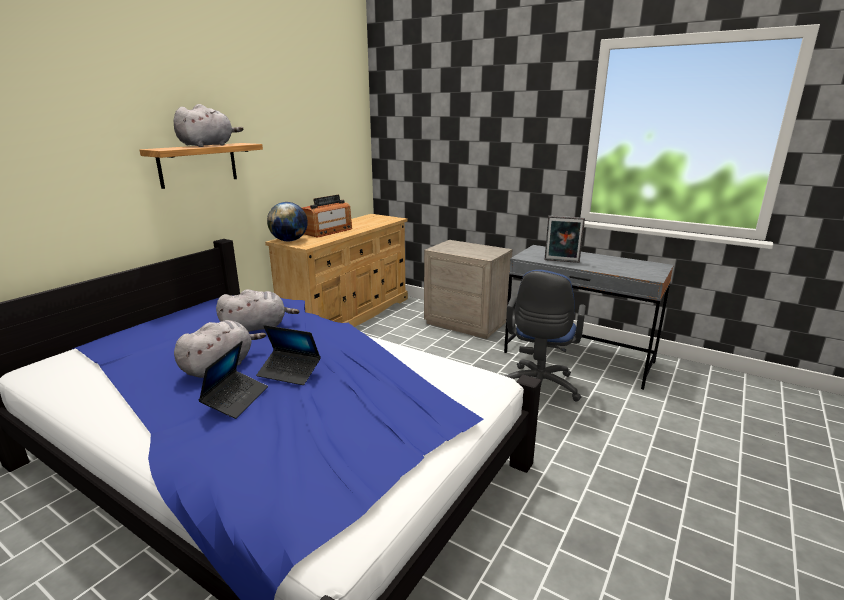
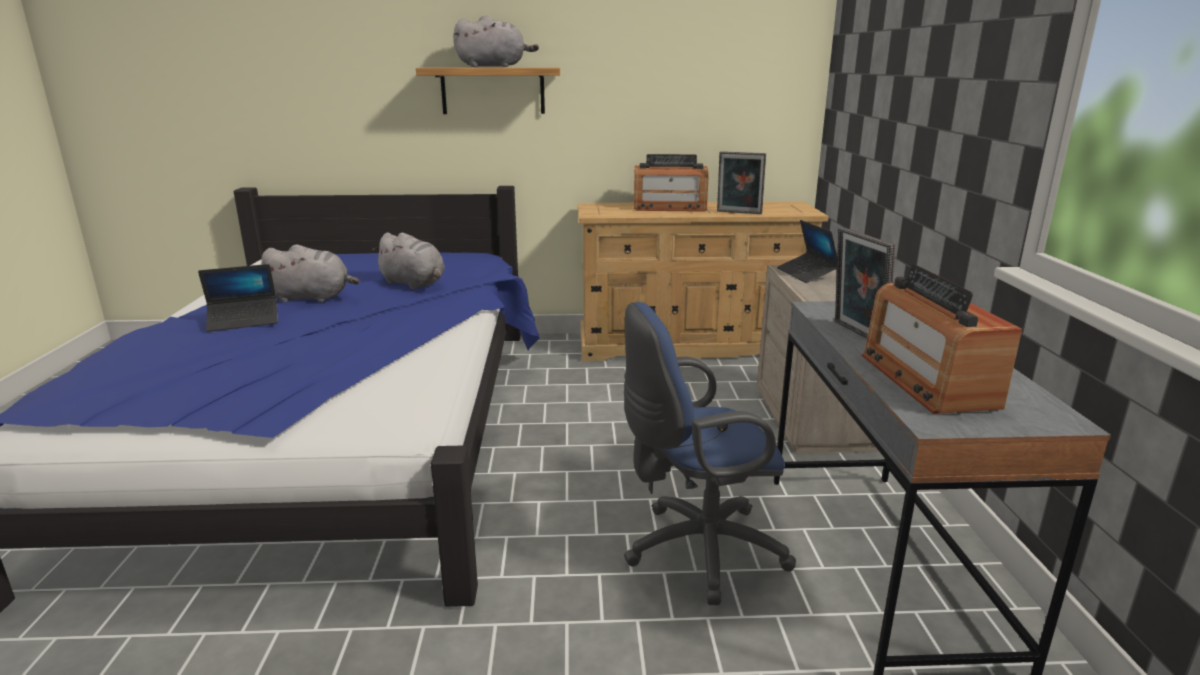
camera: 55 degrees right, 0 degrees up
laptop [256,325,321,385] -> laptop moved to [777,220,837,283]
globe [267,202,308,242] -> none
none -> picture frame [717,151,766,214]
none -> radio [862,264,1022,414]

